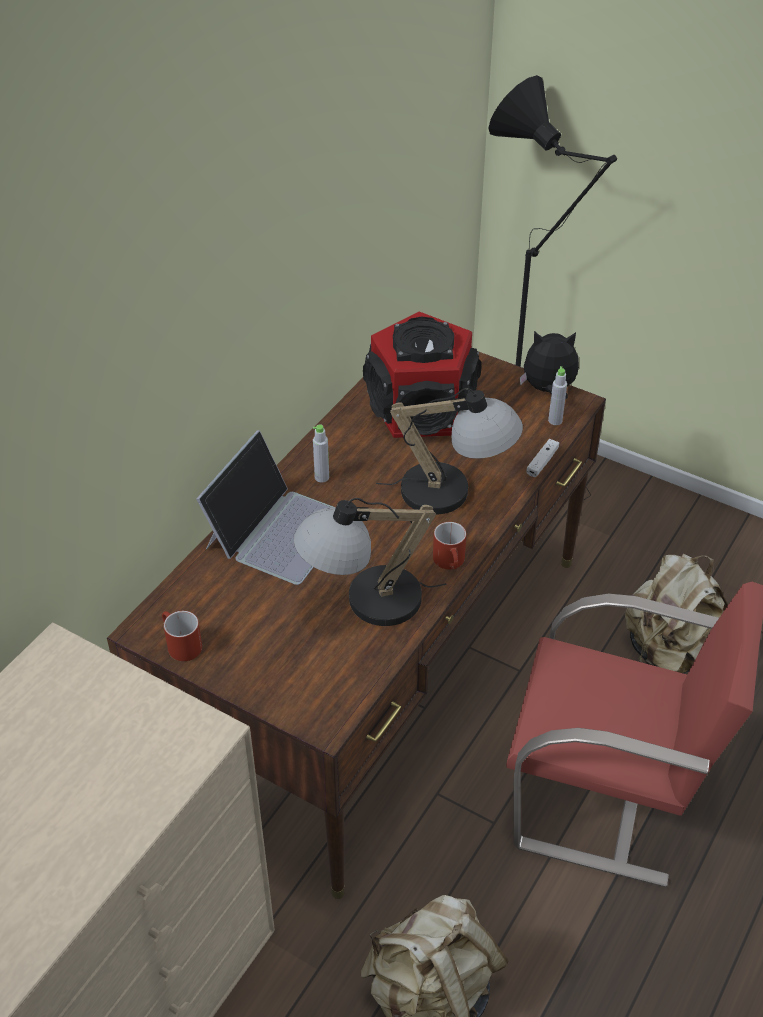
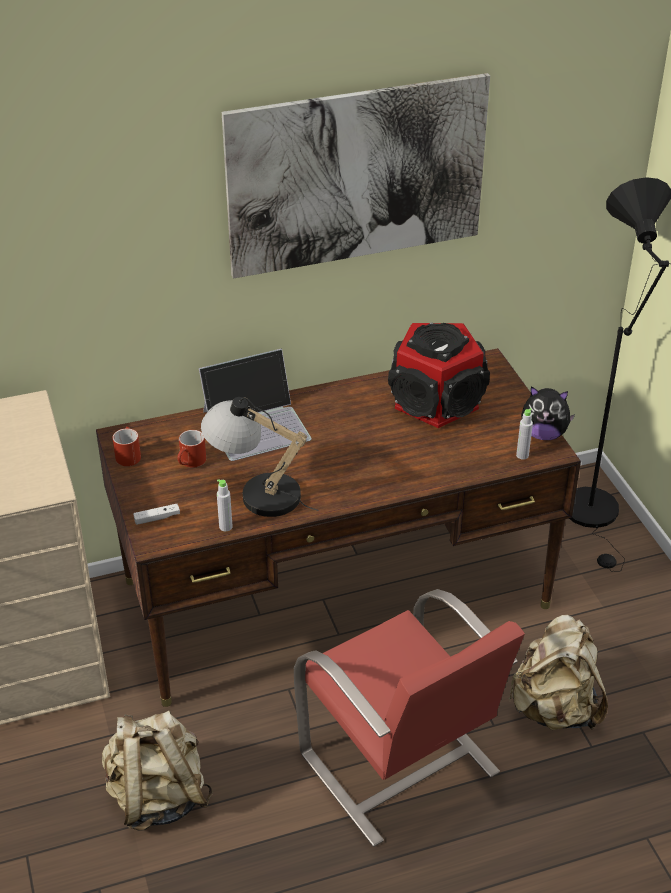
camera: 40 degrees right, 5 degrees down
grey bottle [313,424,329,483] -> grey bottle moved to [217,479,233,531]
table lamp [376,388,523,515] -> none
red mug [433,522,466,570] -> red mug moved to [177,430,206,468]
plush toy [520,331,579,399] -> plush toy turned 150 degrees clockwise [521,386,575,440]
white game controller [527,439,559,477] -> white game controller moved to [133,504,180,525]
none -> picture [222,73,490,279]

